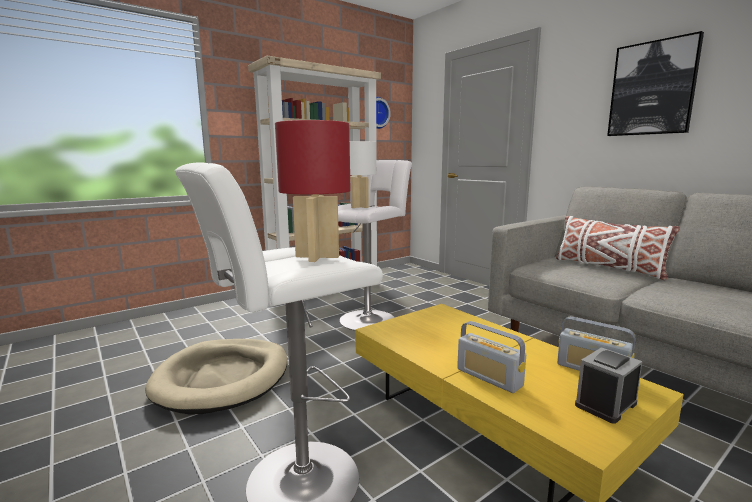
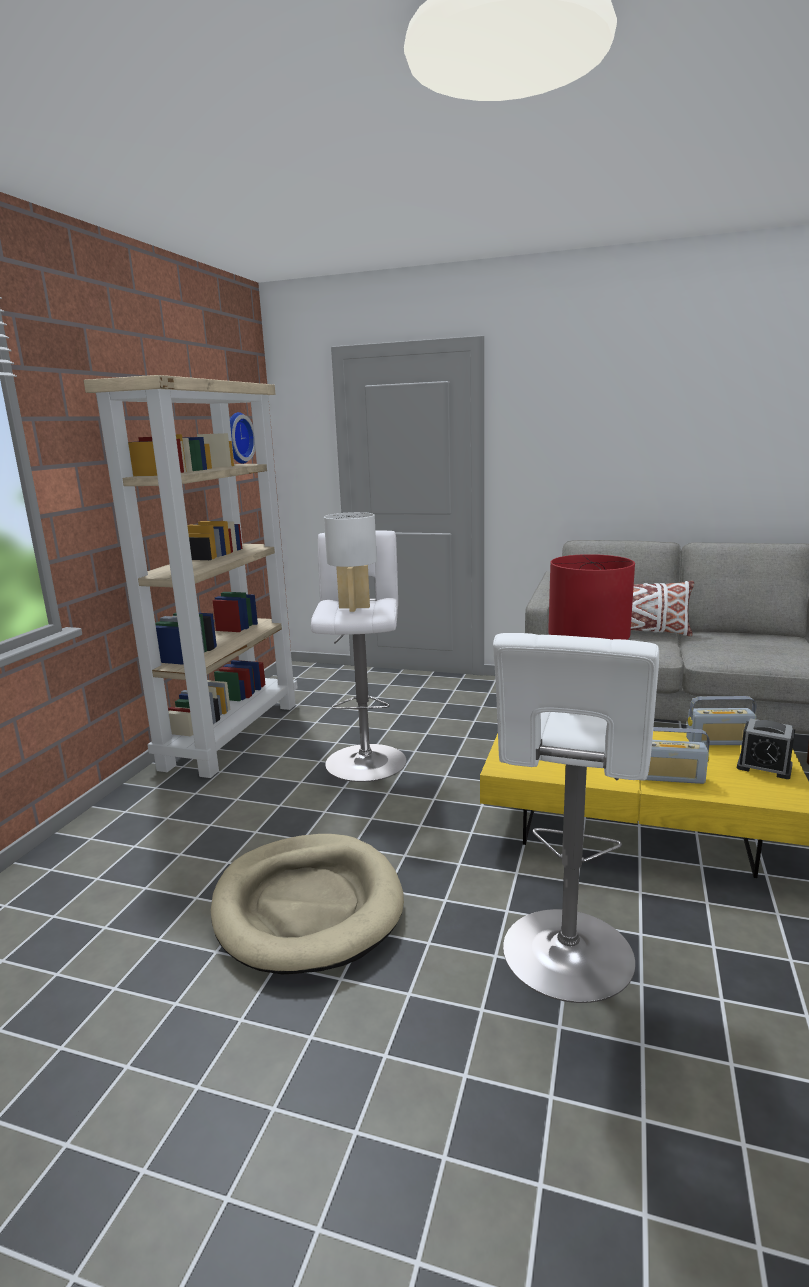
camera: 35 degrees left, 5 degrees up
alarm clock [575,347,643,424] -> alarm clock turned 75 degrees counterclockwise [737,718,795,779]
picture [607,31,704,136] -> none

